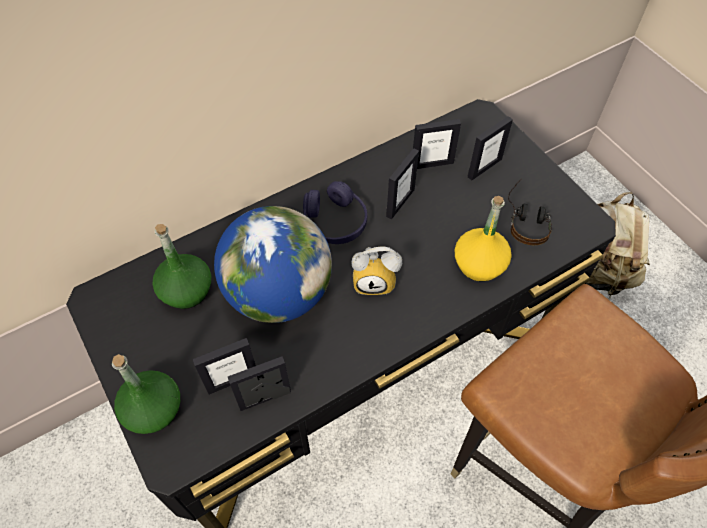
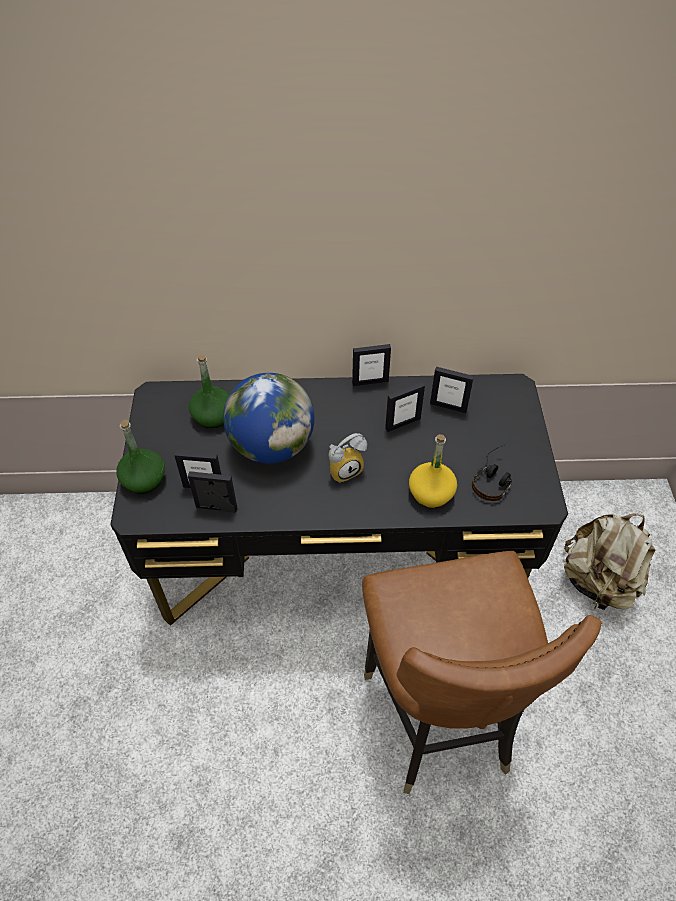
camera: 30 degrees right, 5 degrees down
purple headphones [303,181,367,244] -> none
alarm clock [351,247,402,295] -> alarm clock turned 60 degrees counterclockwise [328,433,367,483]
picture frame [468,116,513,181] -> picture frame moved to [352,344,391,386]

